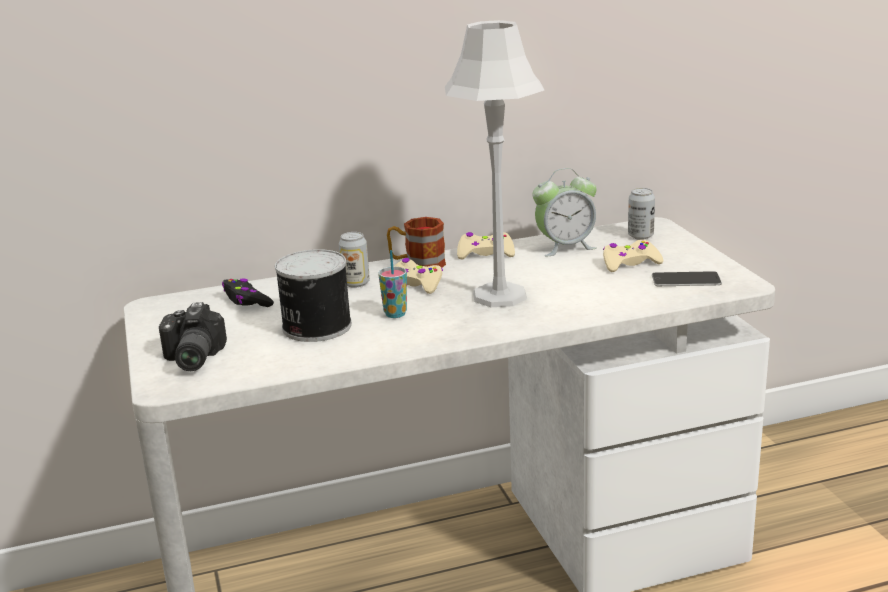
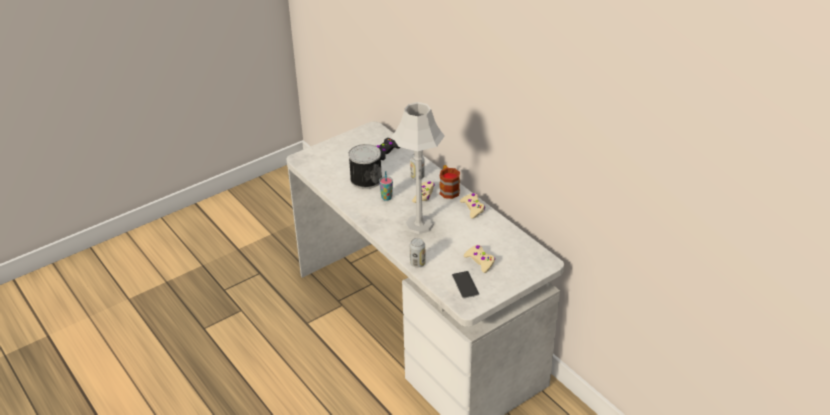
camera: 70 degrees right, 15 degrees up
camera [159,302,227,371] -> none
alarm clock [533,168,597,256] -> none
can [628,188,655,240] -> can moved to [410,238,425,268]

